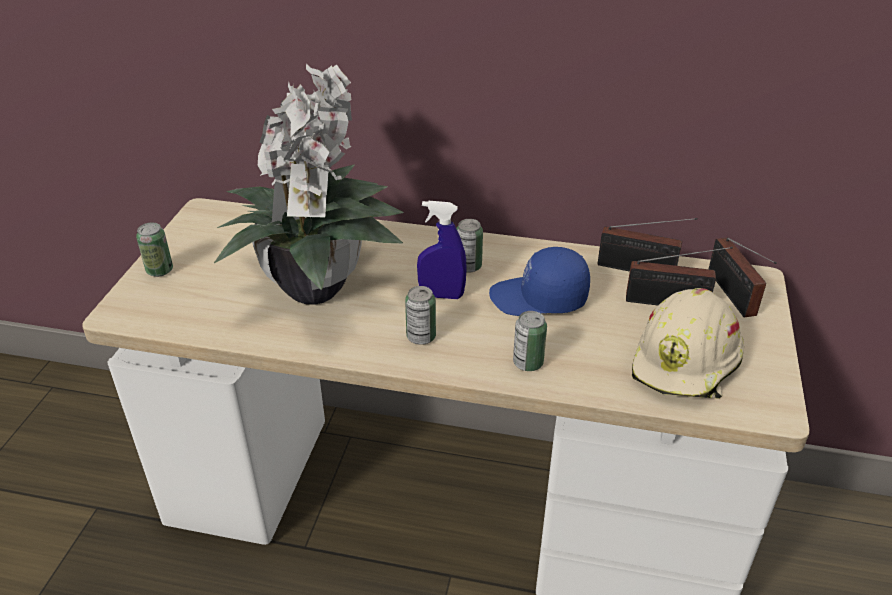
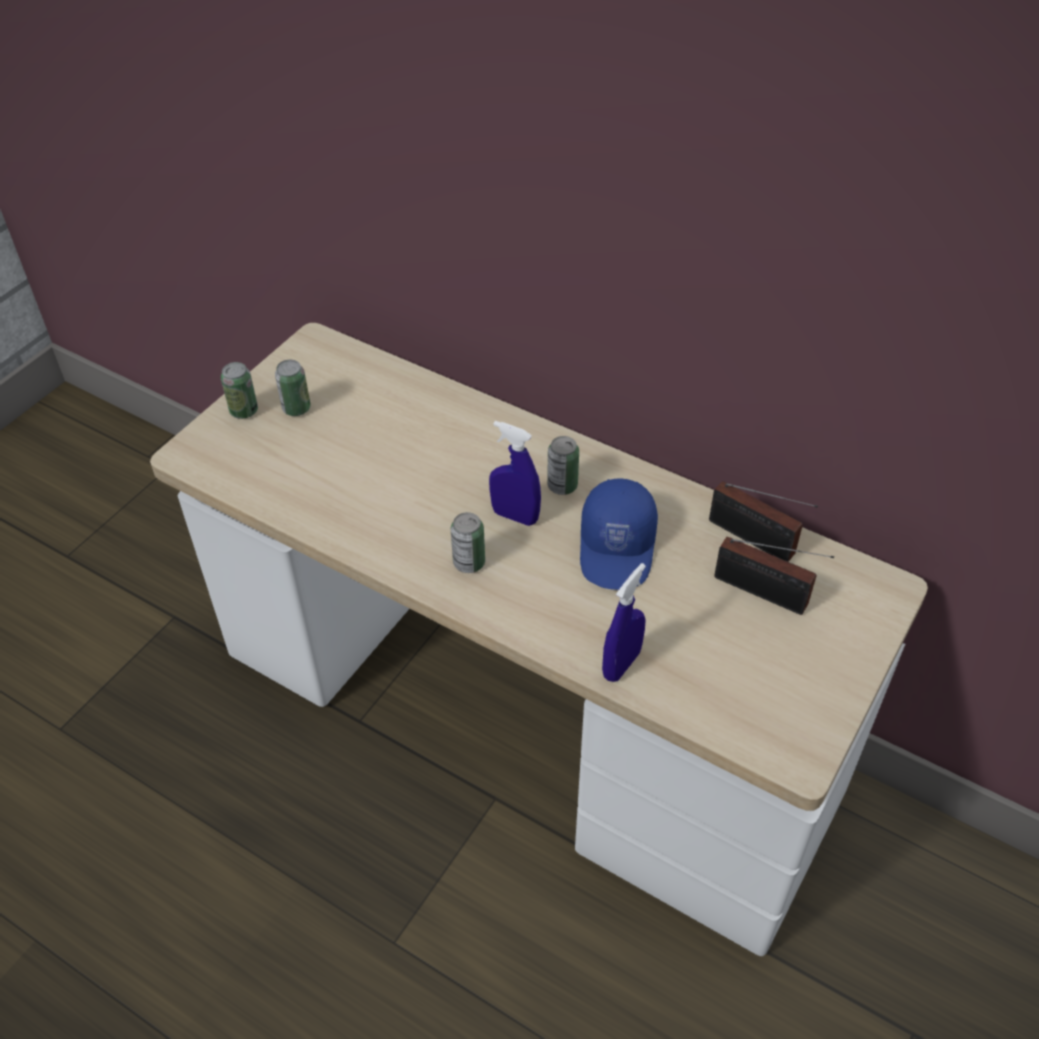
camera: 20 degrees right, 10 degrees up
potted plant [214,64,404,305] -> none
blue cap [489,247,590,316] -> blue cap turned 105 degrees counterclockwise [580,479,658,590]
can [513,311,547,371] -> can moved to [275,360,311,416]
beige hard hat [632,288,744,399] -> none
radio [709,238,777,317] -> none
none -> blue spray bottle [602,563,646,682]

